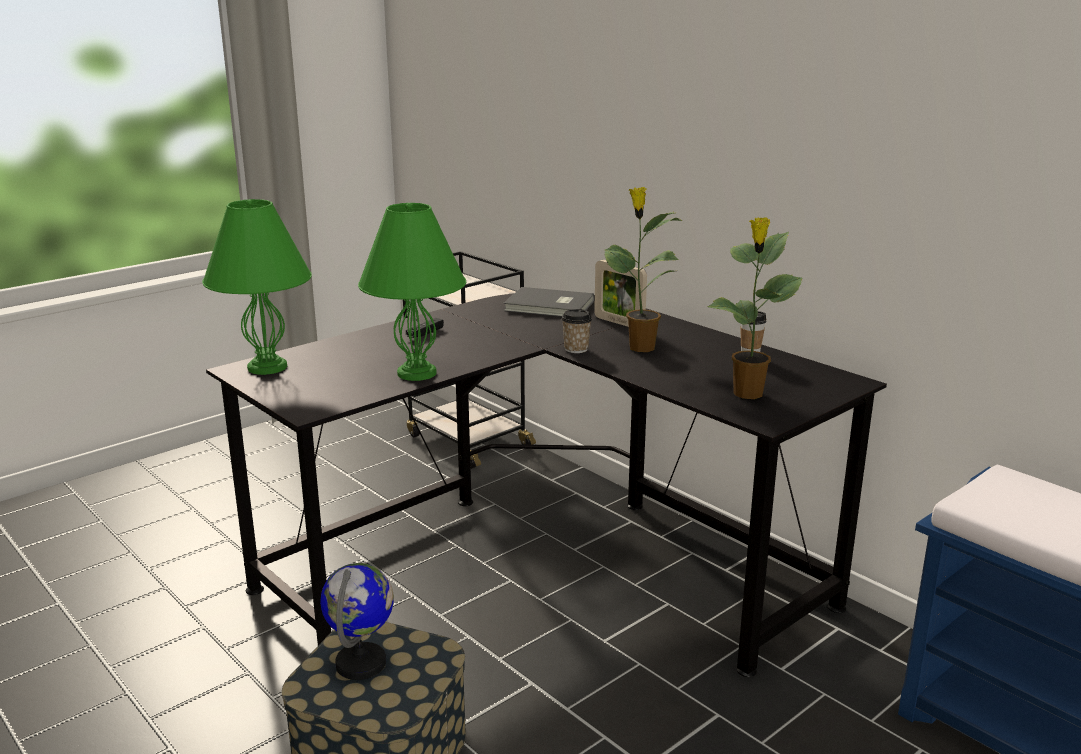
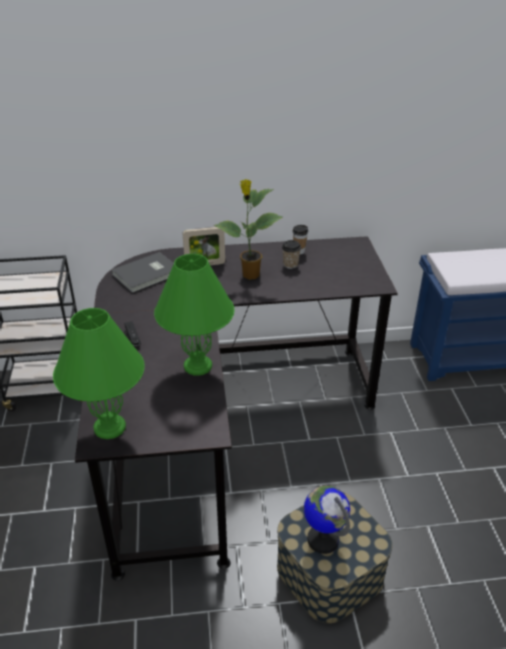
camera: 55 degrees left, 15 degrees up
cup [562,309,592,353] -> cup moved to [282,240,301,269]
potted plant [708,217,802,399] -> none

